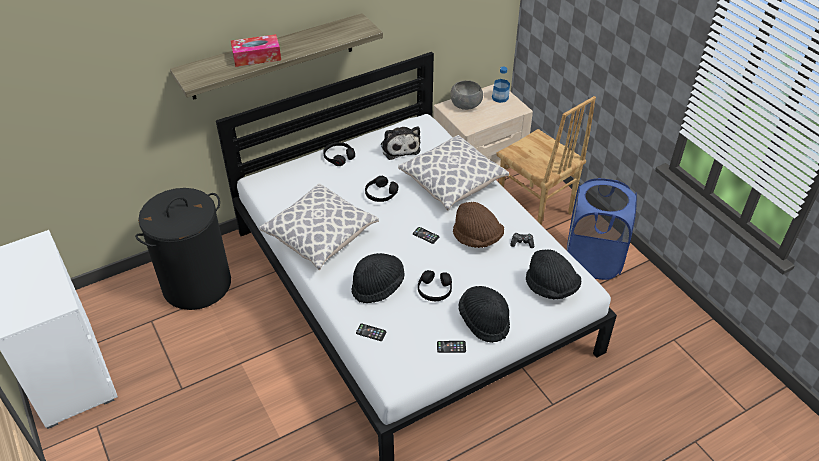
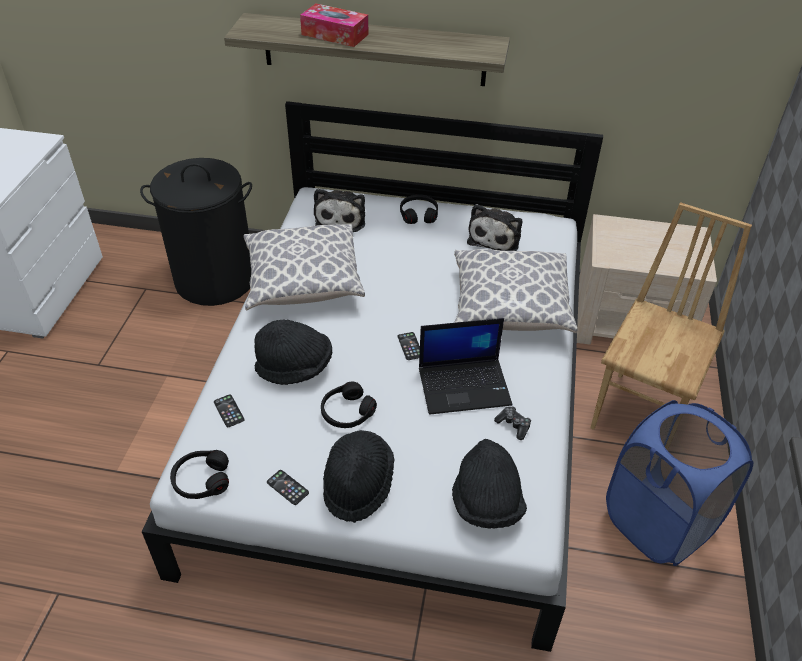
camera: 40 degrees right, 0 degrees up
black headphones [365,176,398,202] -> black headphones moved to [170,450,229,499]
grey bowl [450,80,483,110] -> none
brown hat [453,202,504,248] -> laptop [419,318,512,415]
bottle [492,66,510,103] -> none
brown chair [496,96,596,225] -> brown chair turned 150 degrees counterclockwise [590,202,752,430]
none -> plush toy [314,189,365,232]

